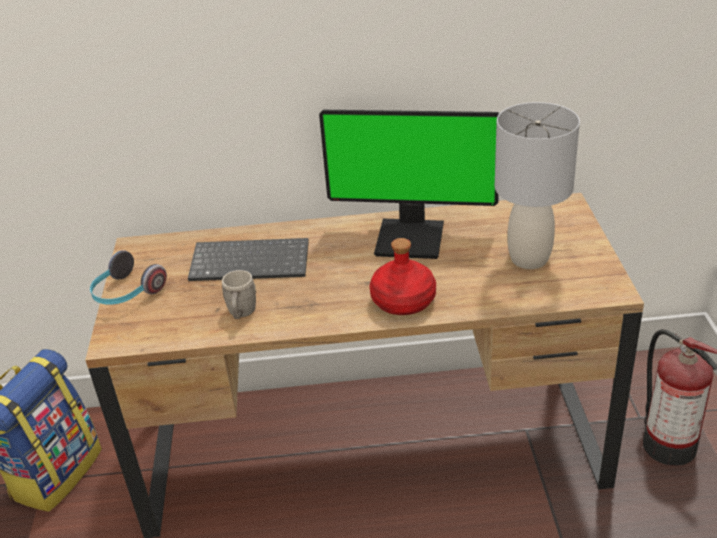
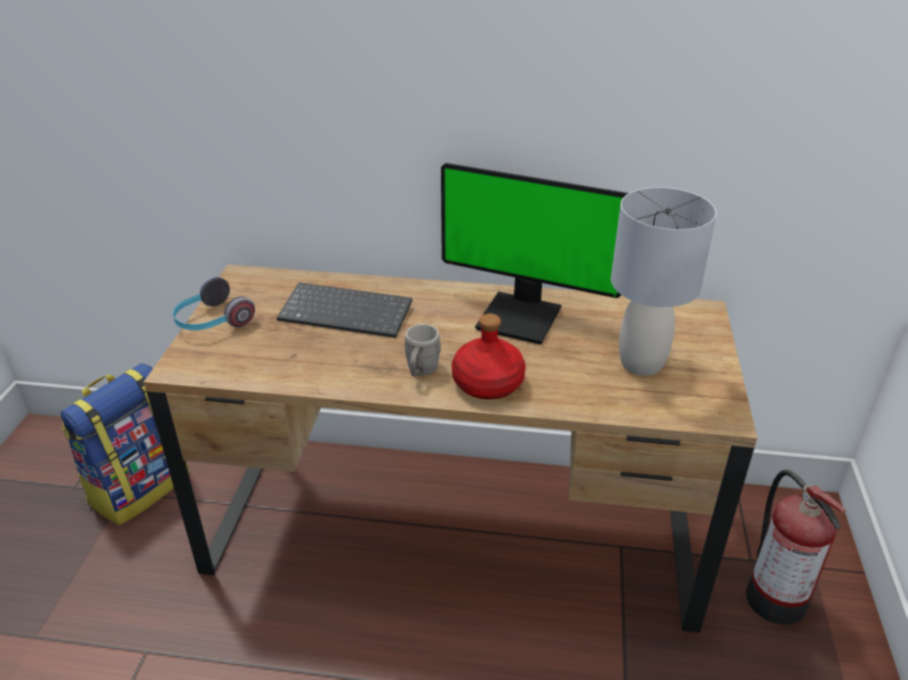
camera: 10 degrees right, 0 degrees up
grey mug [222,270,257,319] -> grey mug moved to [405,324,441,377]

